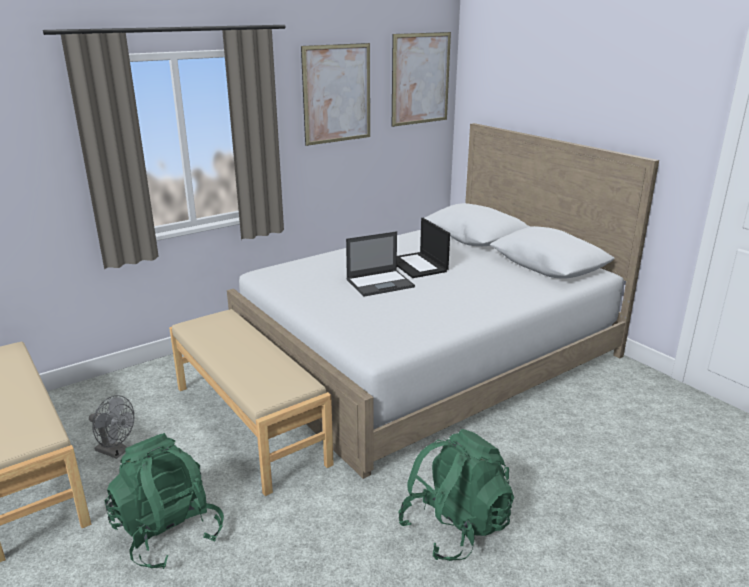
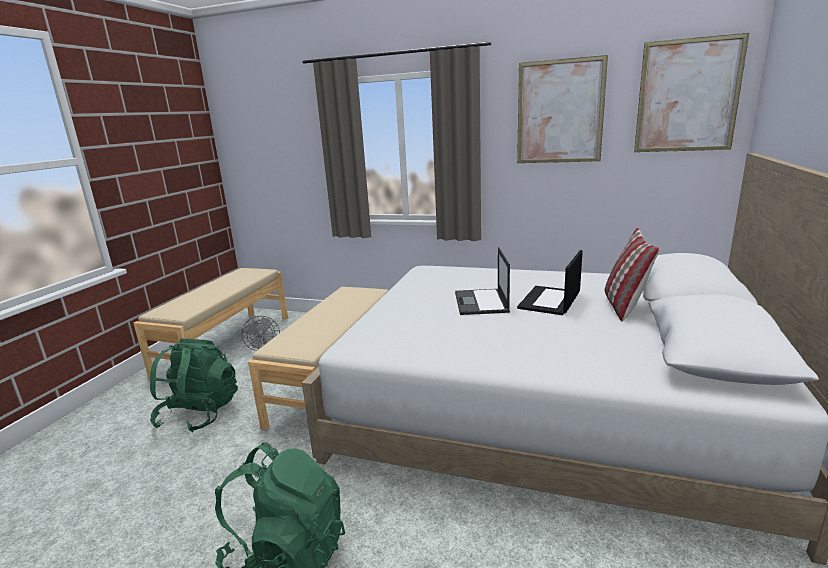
camera: 55 degrees right, 5 degrees down
laptop [346,231,415,297] -> laptop turned 60 degrees clockwise [455,247,510,315]
none -> pillow [605,227,660,321]

